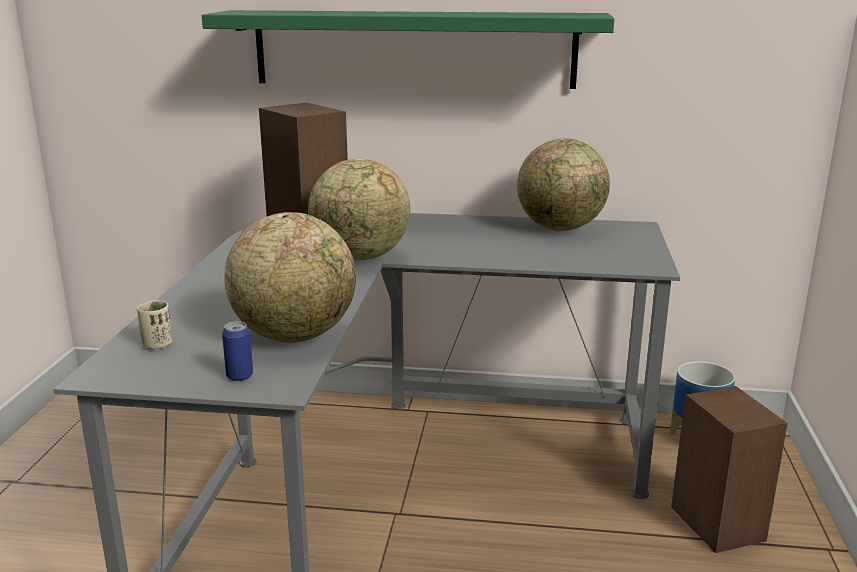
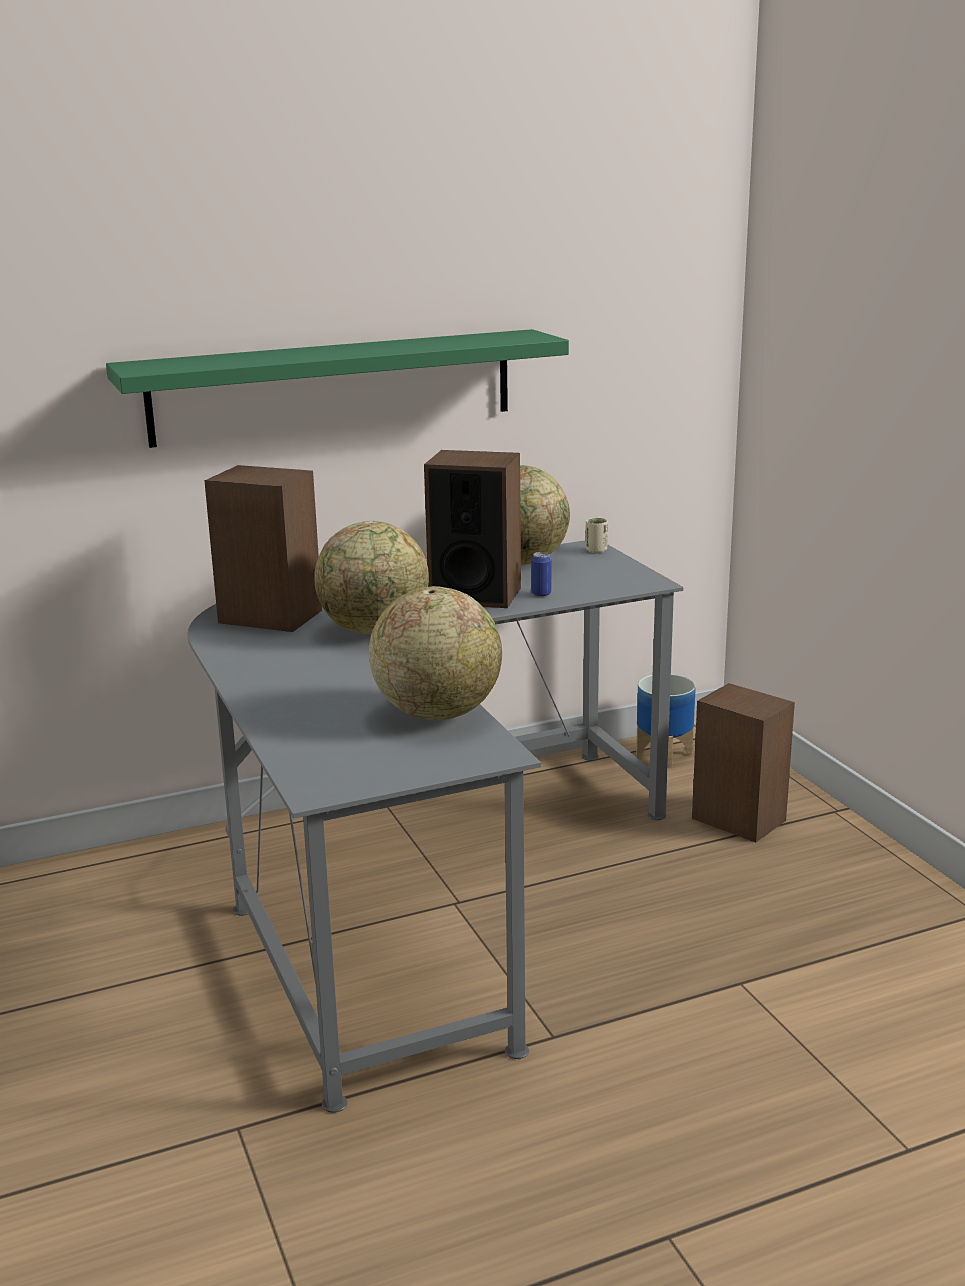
camera: 30 degrees left, 0 degrees up
beige cup [137,300,173,350] -> beige cup moved to [586,518,608,553]
can [222,321,253,381] -> can moved to [531,552,551,597]
none -> speaker [424,450,521,608]

